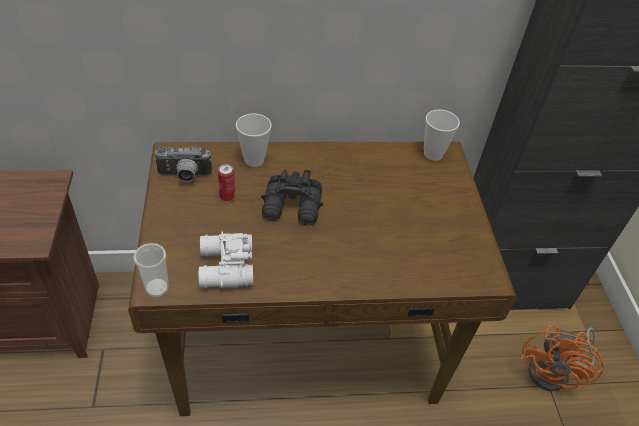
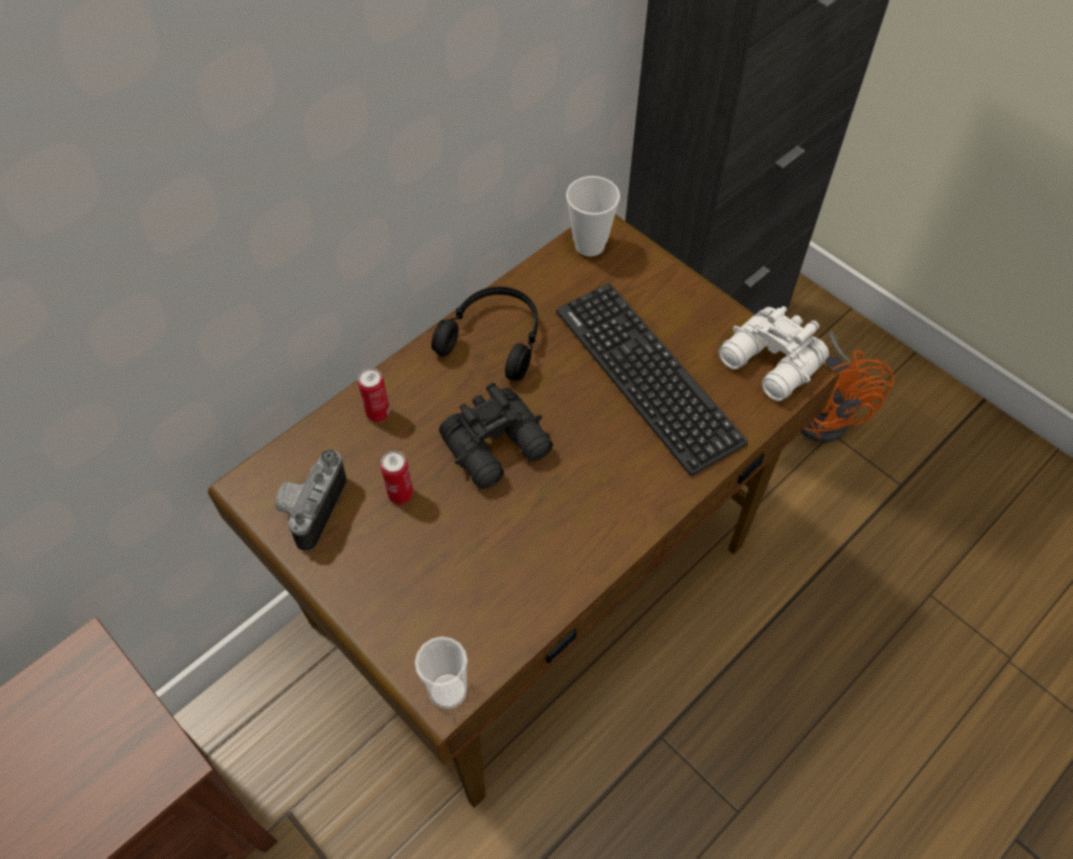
camera: 35 degrees left, 10 degrees up
camera [154,145,212,182] -> camera turned 150 degrees clockwise [275,449,347,552]
white binoculars [199,231,253,288] -> white binoculars moved to [718,306,829,401]
cup [236,113,272,167] -> can [358,368,390,422]
none -> black headphones [431,286,538,381]
none -> keyboard [556,283,748,476]

